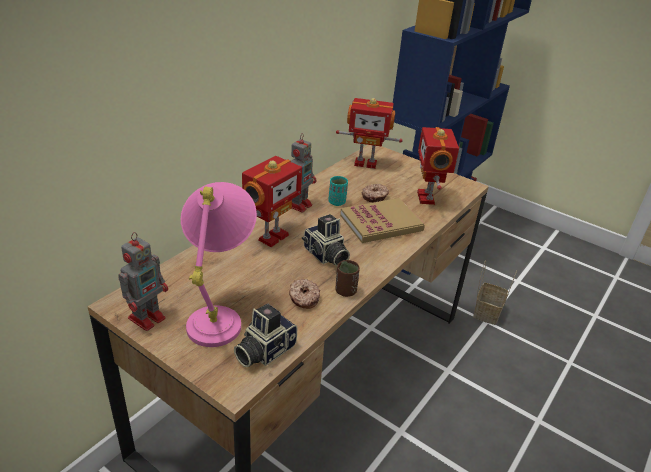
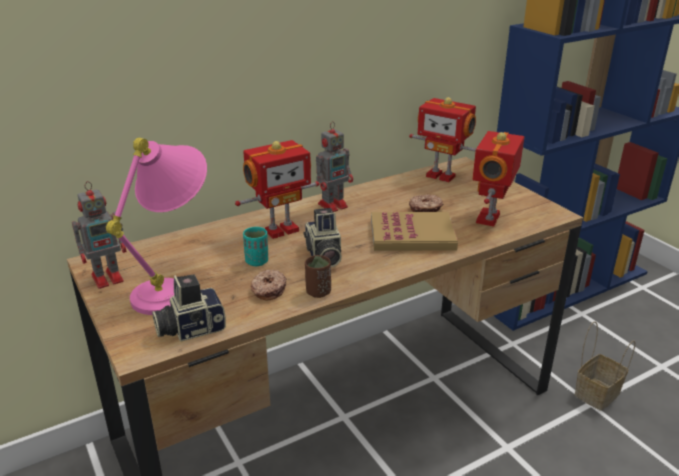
camera: 25 degrees right, 5 degrees down
turquoise cup [328,176,348,206] -> turquoise cup moved to [243,227,268,266]

